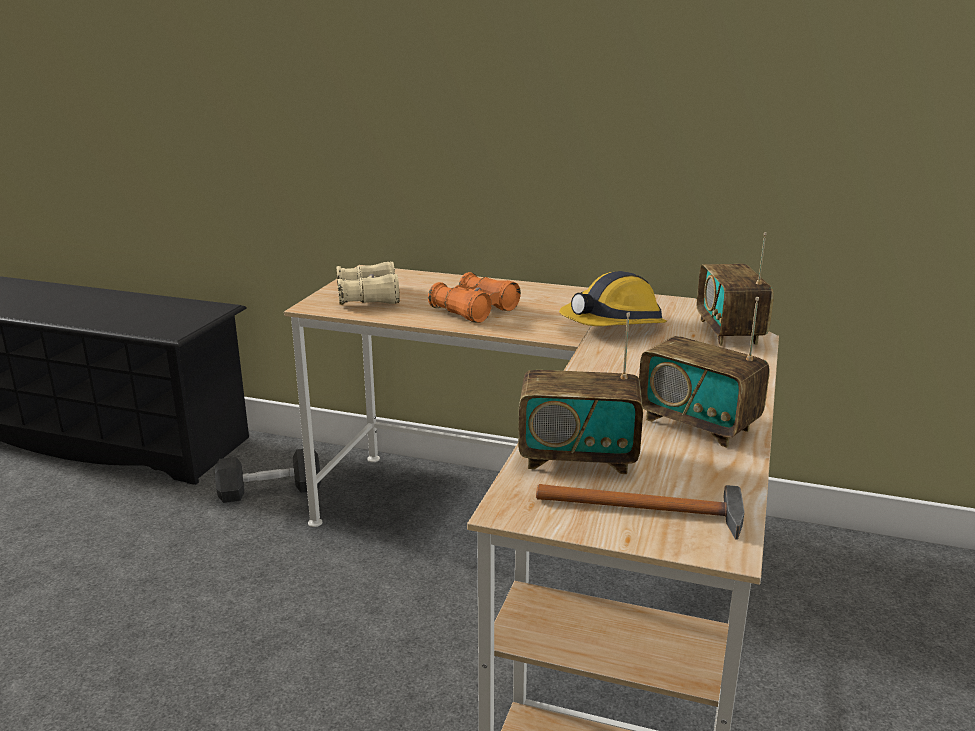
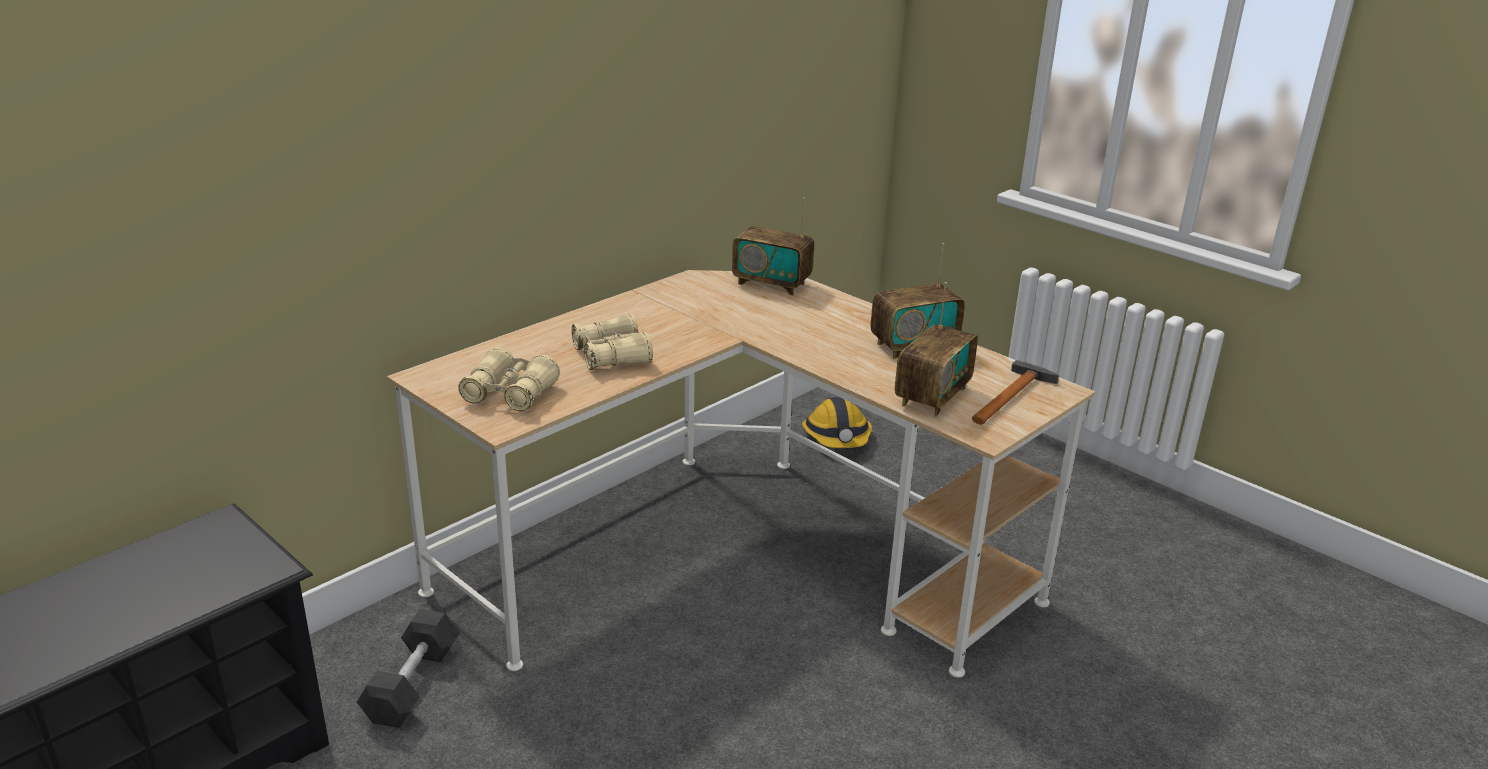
camera: 65 degrees left, 5 degrees up
orange binoculars [428,272,521,323] -> beige binoculars [572,314,653,370]
hard hat [559,271,667,326] -> hard hat moved to [802,397,872,448]

